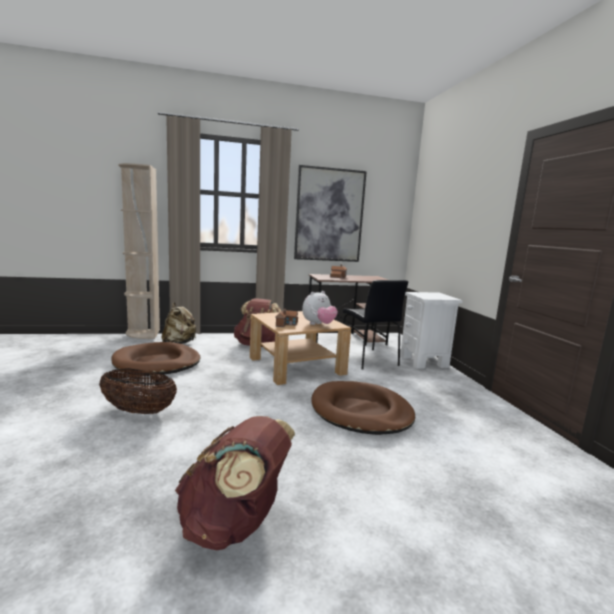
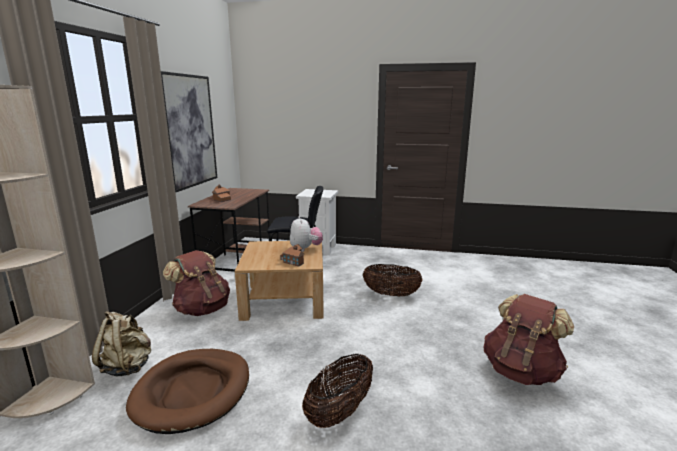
camera: 65 degrees left, 5 degrees up
brown dog bed [311,381,415,435] -> basket [363,264,423,296]

